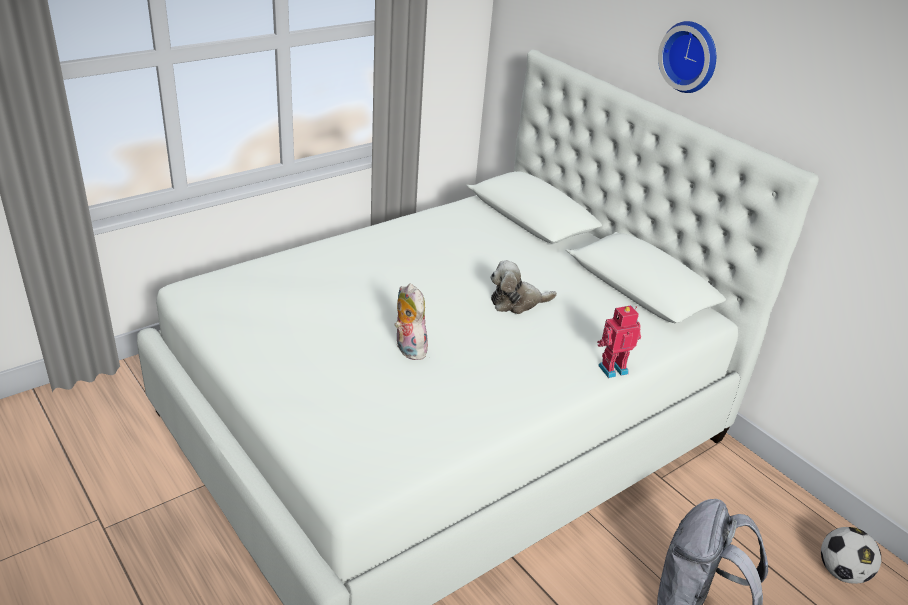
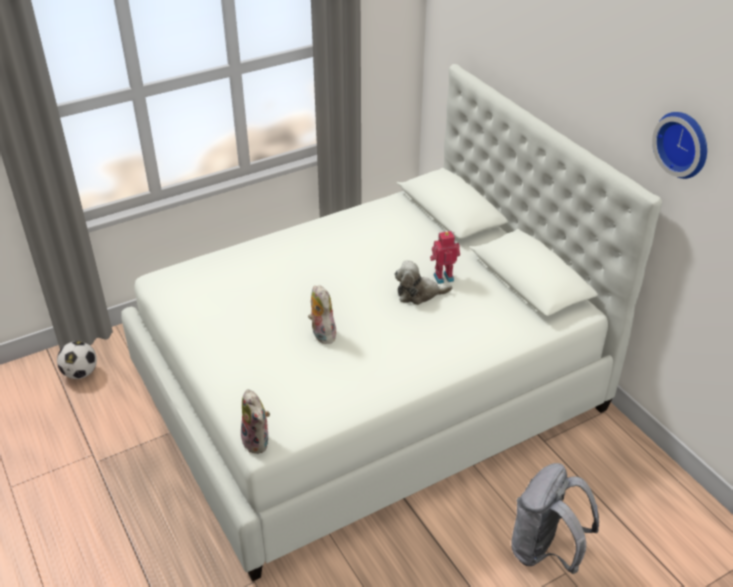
camera: 10 degrees right, 5 degrees up
toy robot [597,305,641,378] -> toy robot moved to [430,231,460,284]
wall clock [658,21,716,93] -> wall clock moved to [652,112,707,179]
football [821,527,881,584] -> football moved to [57,341,97,379]
none -> plush toy [241,389,270,454]

